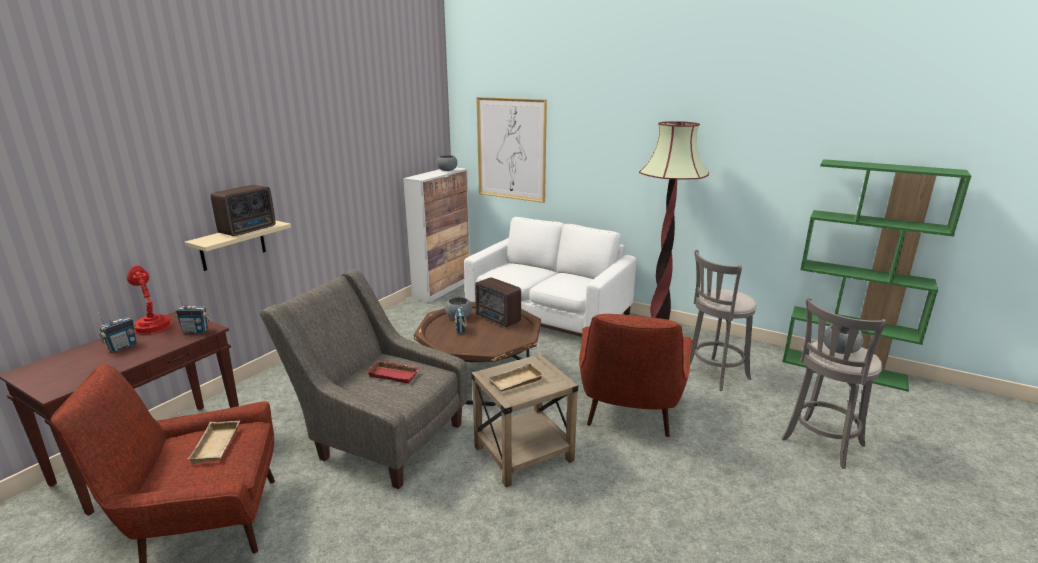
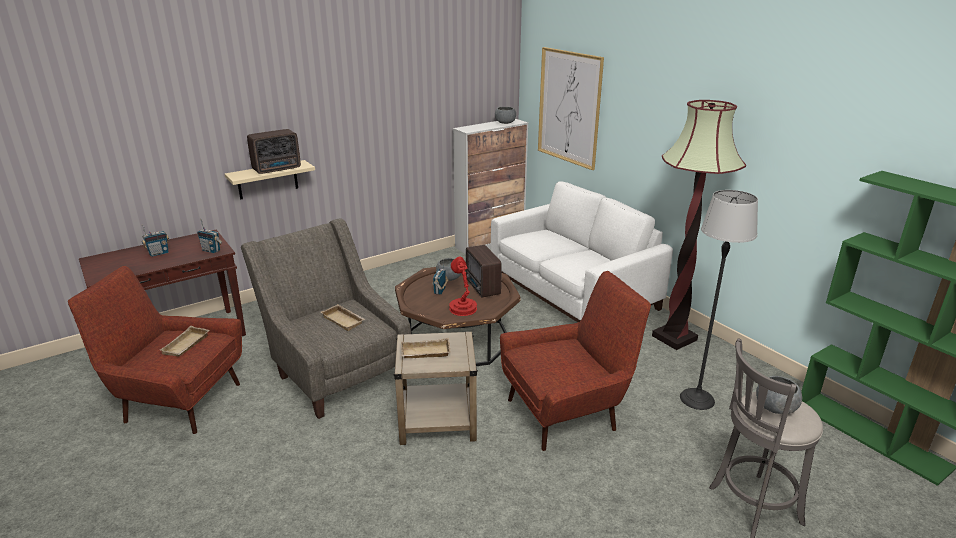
camera: 25 degrees right, 5 degrees up
red table lamp [127,265,172,334] -> red table lamp moved to [449,256,477,316]
red tray [366,360,420,384] -> beige tray [321,305,366,331]
red armchair [579,314,693,437] -> red armchair turned 150 degrees counterclockwise [500,271,651,451]
grey stool [690,250,757,391] -> floor lamp [680,190,758,410]

